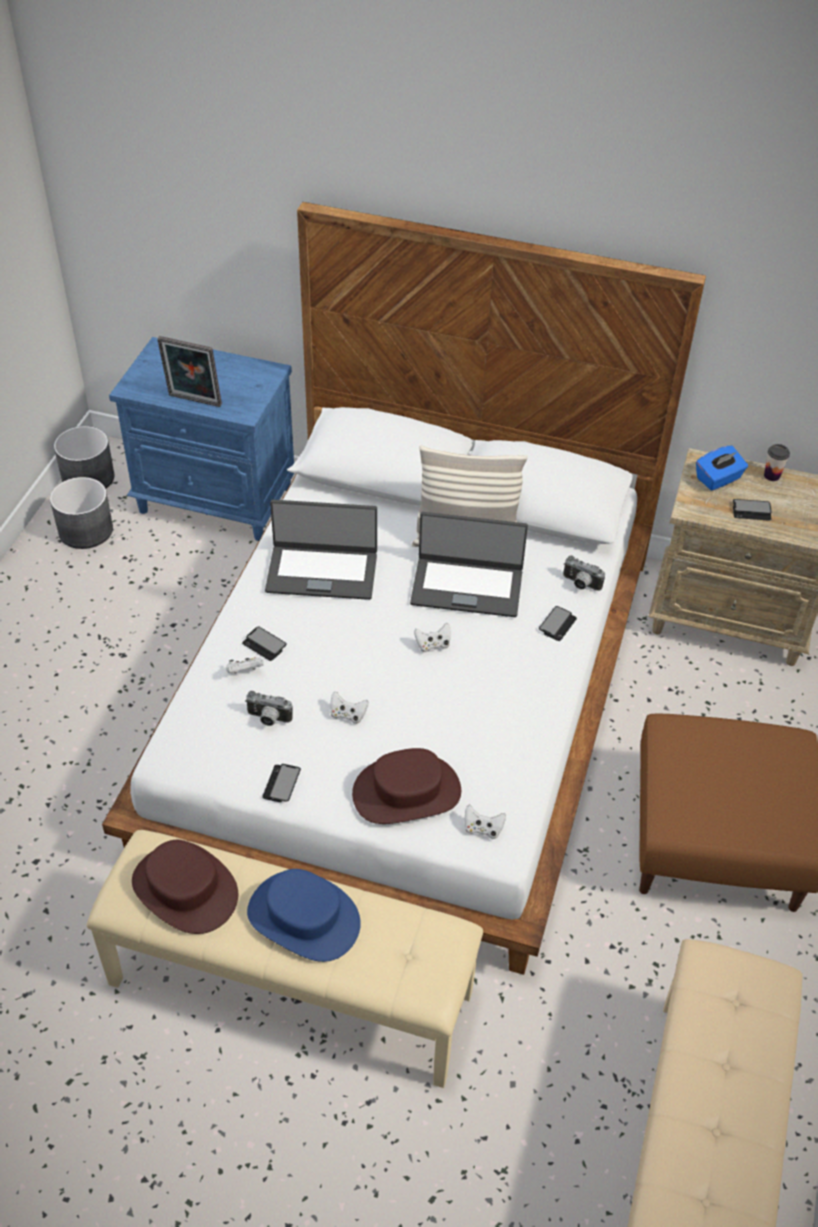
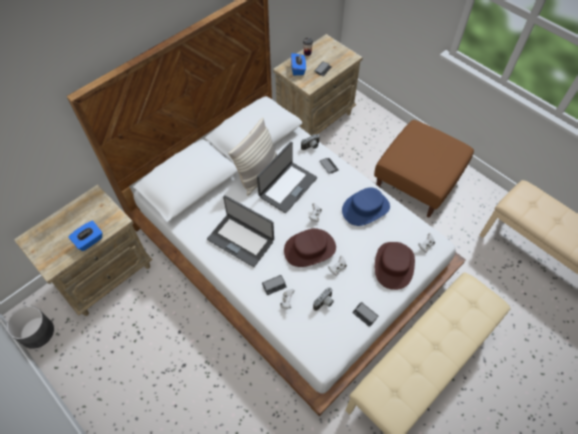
camera: 60 degrees left, 10 degrees up
grey planter [50,477,113,549] -> none
blue nightstand [109,337,295,541] -> beige nightstand [14,185,153,316]
brown hat [132,840,238,934] -> brown hat moved to [284,228,336,267]
picture frame [157,336,222,407] -> blue tissue box [68,221,102,251]
blue hat [247,869,361,962] -> blue hat moved to [342,187,390,226]
laptop [265,500,377,600] -> laptop turned 90 degrees clockwise [207,195,274,267]

